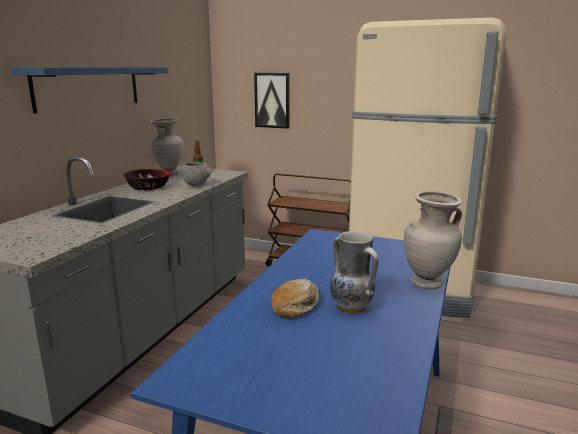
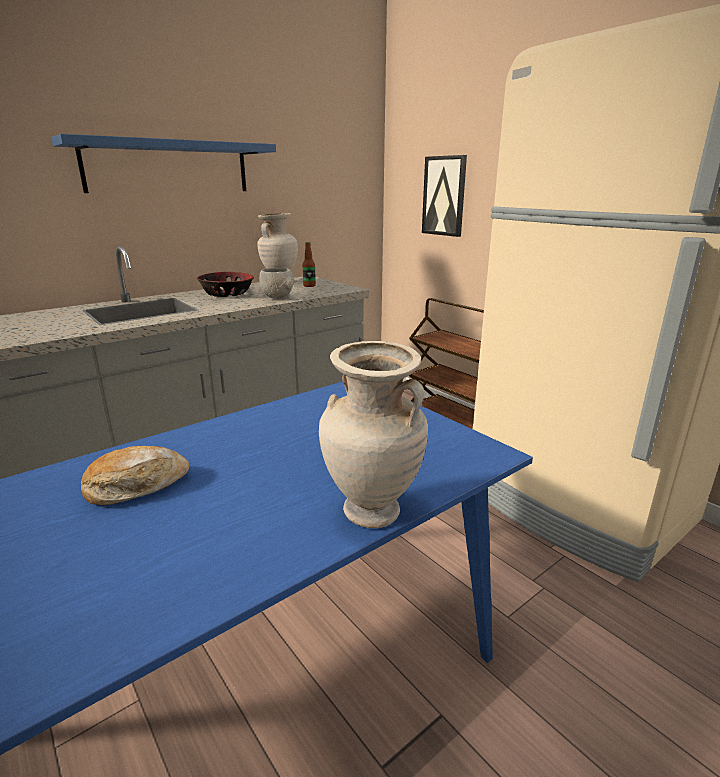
camera: 30 degrees right, 5 degrees up
vase [330,231,379,314] -> none

